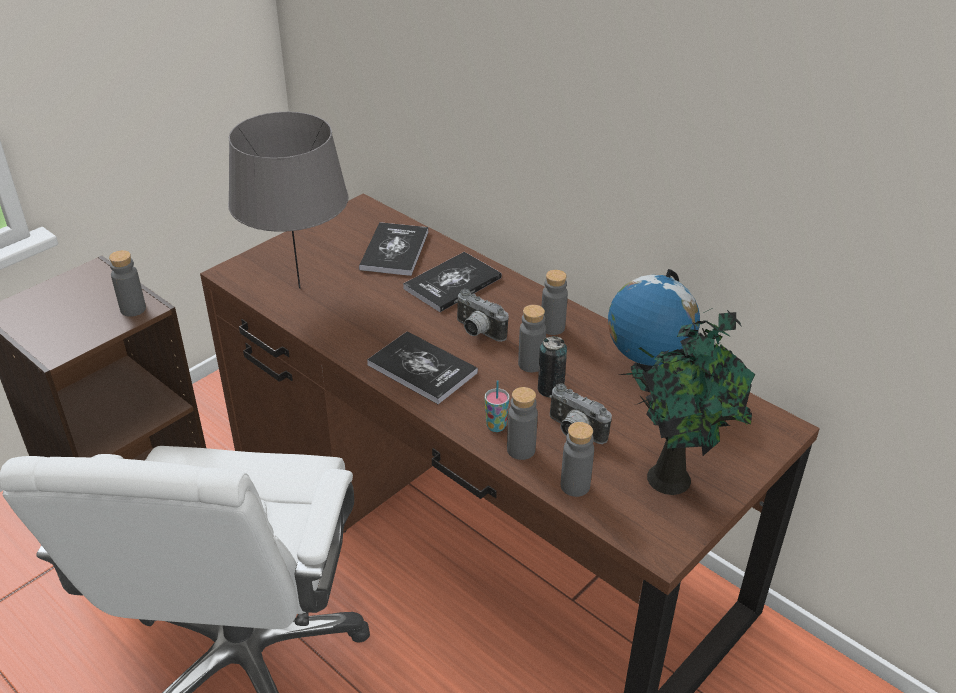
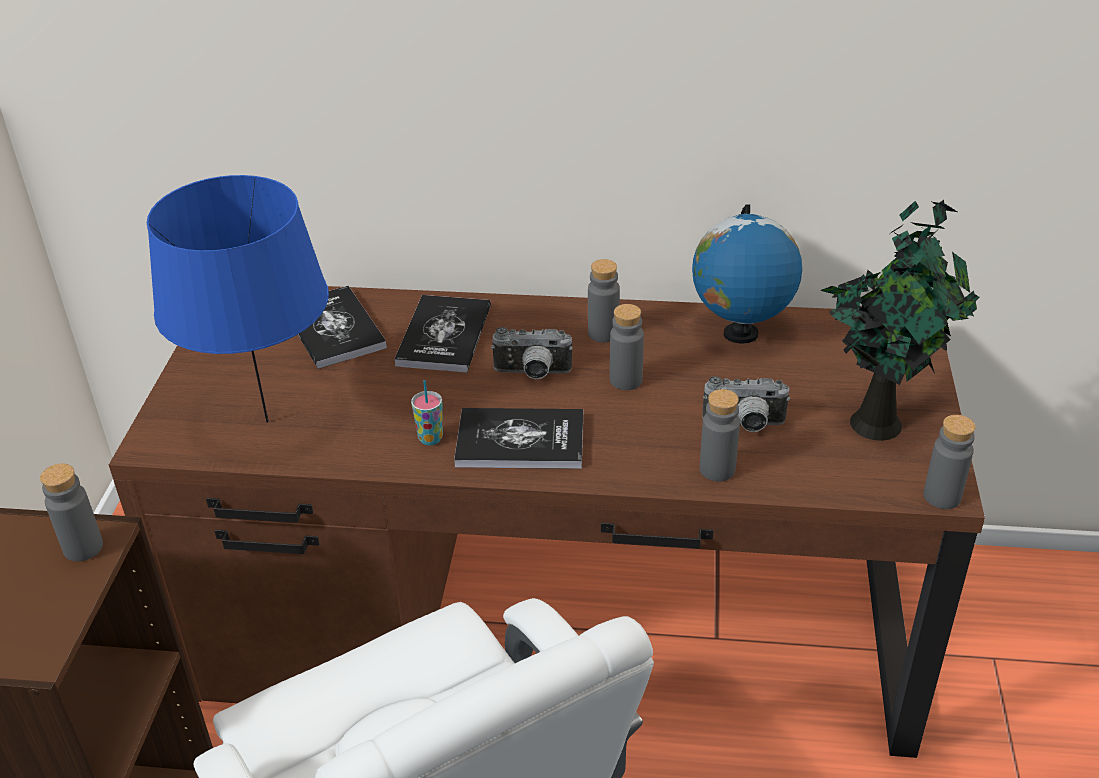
camera: 35 degrees left, 0 degrees up
grey table lamp [228,112,349,289] -> blue table lamp [147,175,329,423]
cup [485,380,510,432] -> cup moved to [411,380,443,445]
can [537,336,567,398] -> none
grey bottle [561,422,594,497] -> grey bottle moved to [924,415,976,509]

